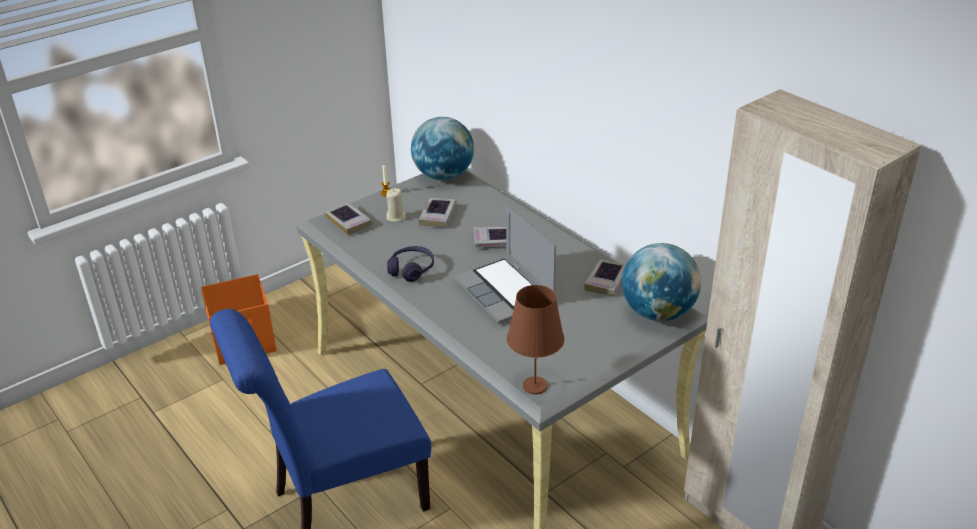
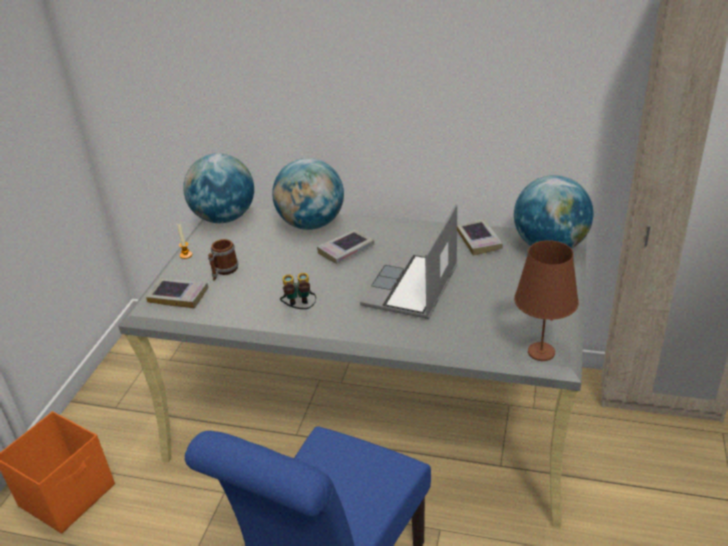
camera: 35 degrees left, 0 degrees up
beige candle [386,188,406,222] -> mug [208,239,238,281]
purple headphones [387,246,434,282] -> binoculars [280,273,316,309]
book [419,198,456,227] -> none
laptop [454,205,556,324] -> laptop turned 90 degrees clockwise [360,204,457,319]
none -> globe [272,158,344,230]

